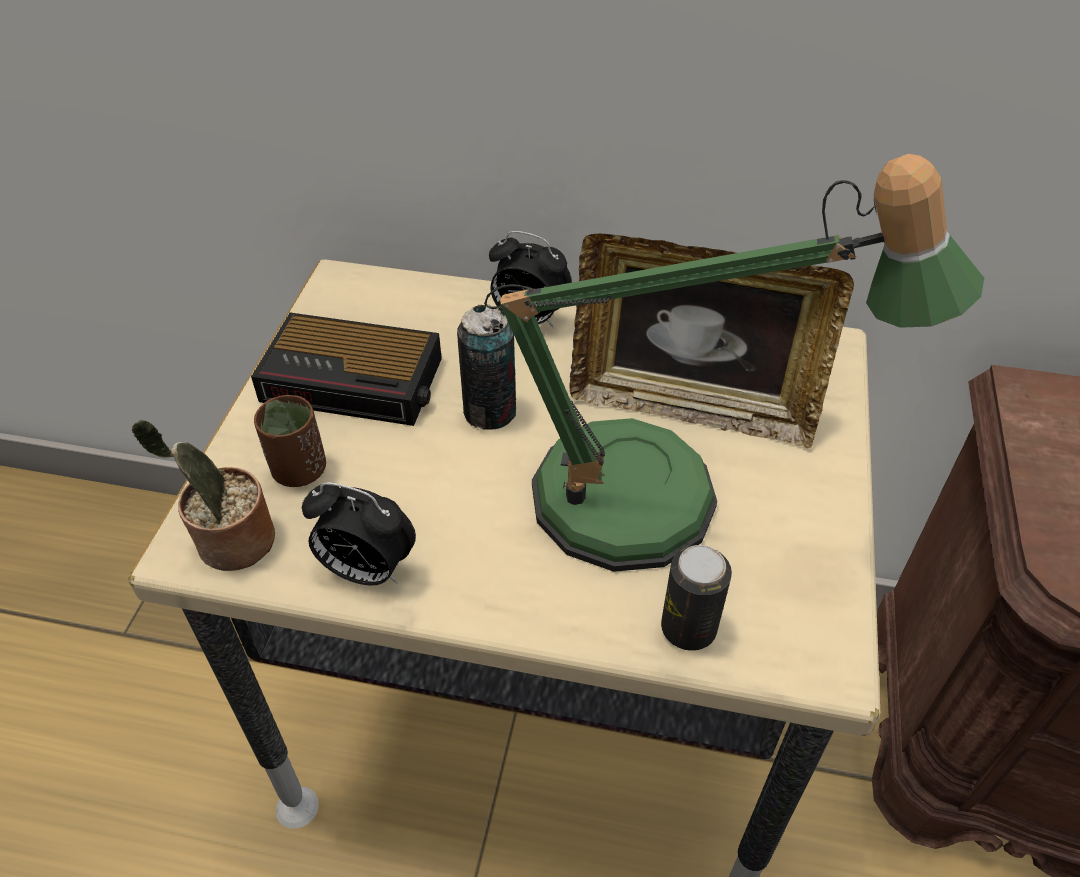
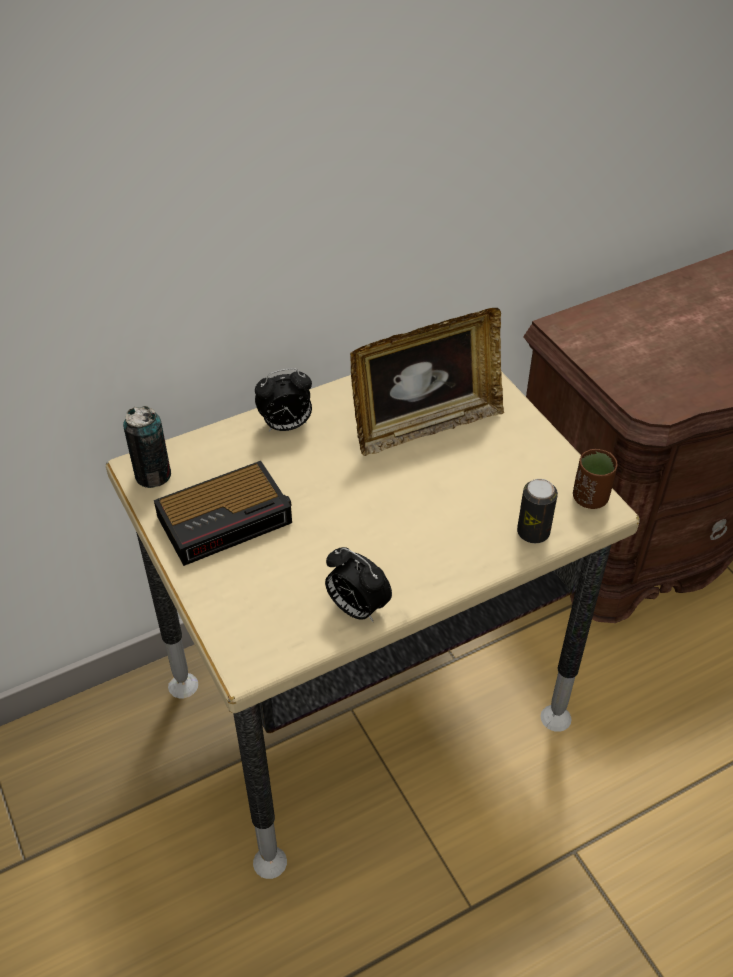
camera: 40 degrees left, 0 degrees up
potted plant [131,419,275,571] -> none
brown cup [254,395,326,487] -> brown cup moved to [573,449,618,509]
alarm clock [302,482,416,586] -> alarm clock turned 60 degrees clockwise [325,547,392,622]
can [457,305,516,430] -> can moved to [123,406,171,488]
table lamp [484,154,984,572] -> none

